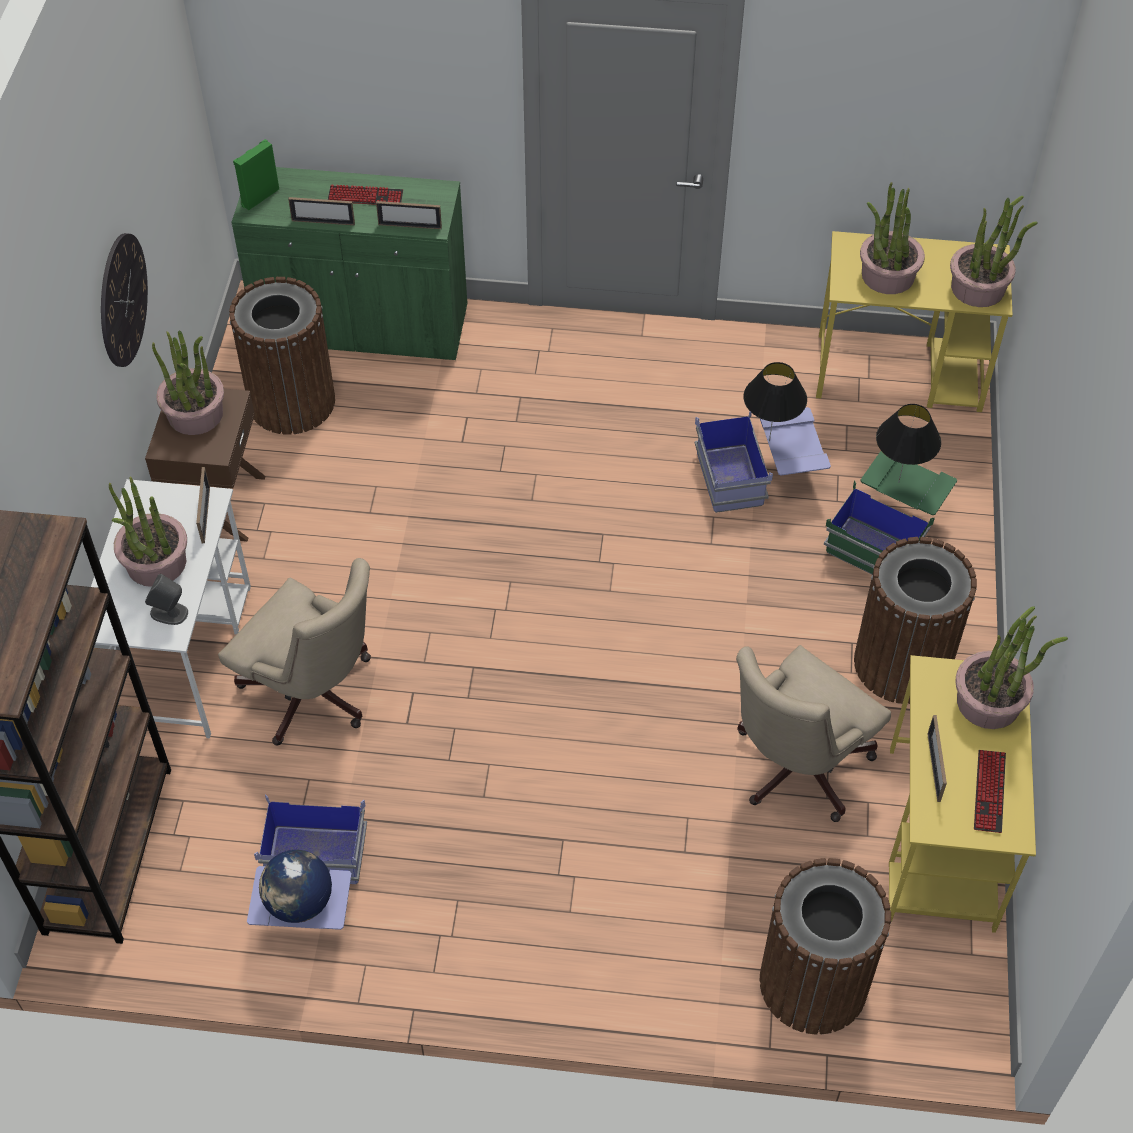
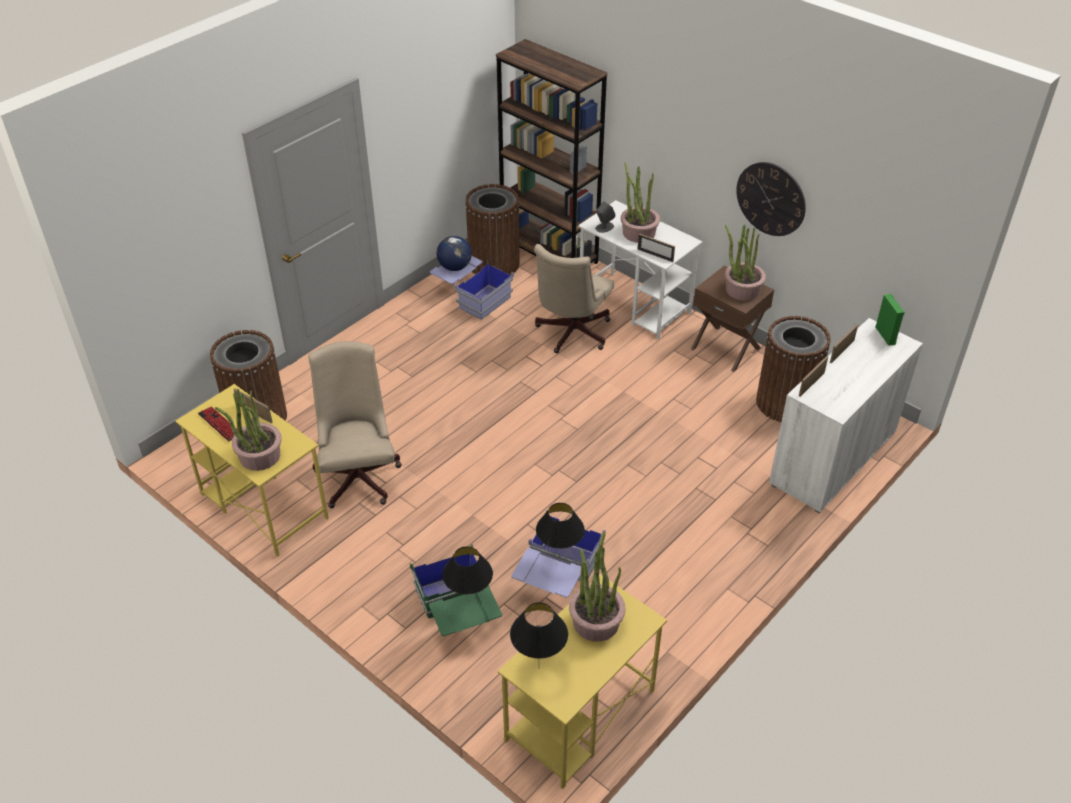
camera: 125 degrees right, 10 degrees down
beige office chair [218,558,371,745] -> beige office chair turned 45 degrees counterclockwise [534,244,614,353]
green cabinet [231,167,467,360] -> white cabinet [769,318,923,513]
keyboard [328,184,403,205] -> none
brown trash can [854,537,977,704] -> brown trash can moved to [465,184,520,275]
potted plant [950,196,1037,307] -> black table lamp [510,602,568,659]

